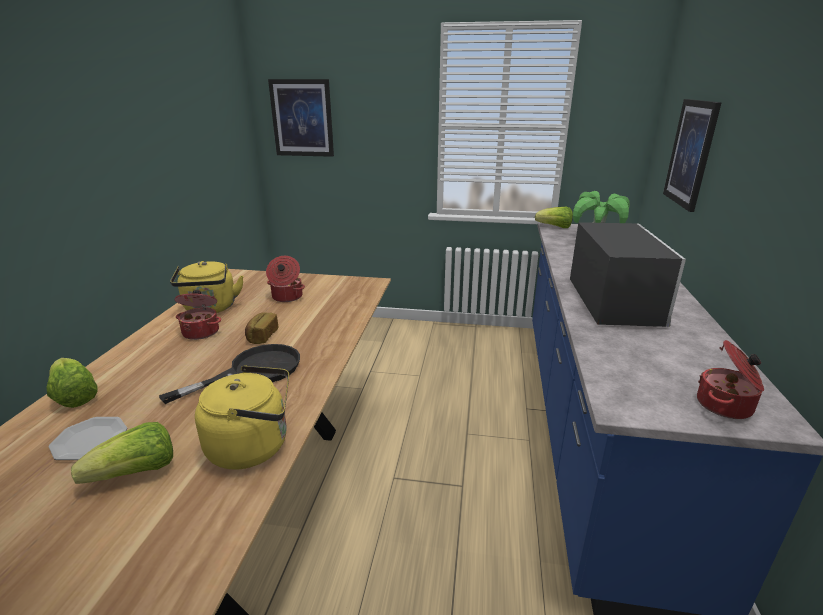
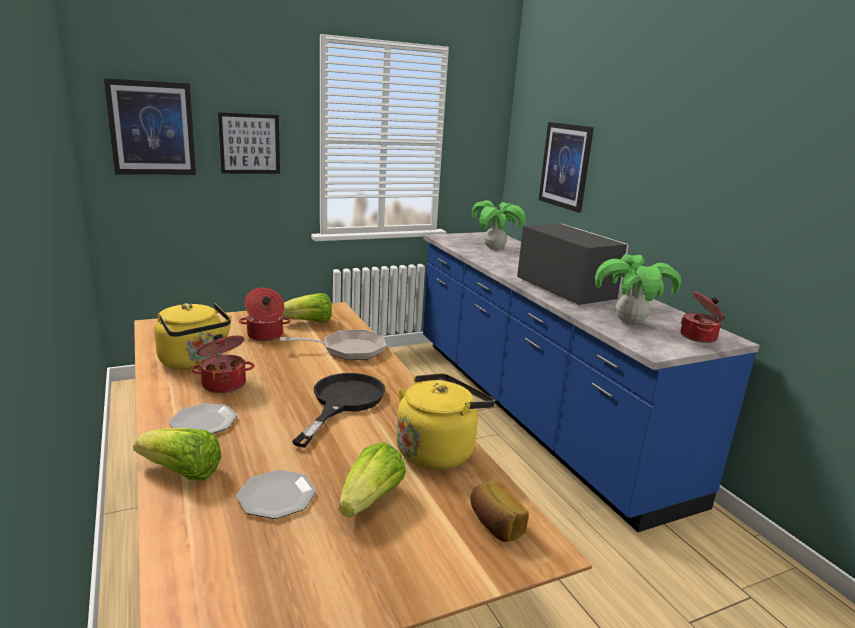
camera: 35 degrees left, 5 degrees down
bread [245,312,278,344] -> bread moved to [470,481,529,542]
lettuce [535,207,573,228] -> lettuce moved to [282,293,332,323]
none -> plate [169,403,237,434]
none -> picture [218,112,280,174]
none -> frying pan [280,330,386,360]
none -> potted plant [595,254,681,325]

